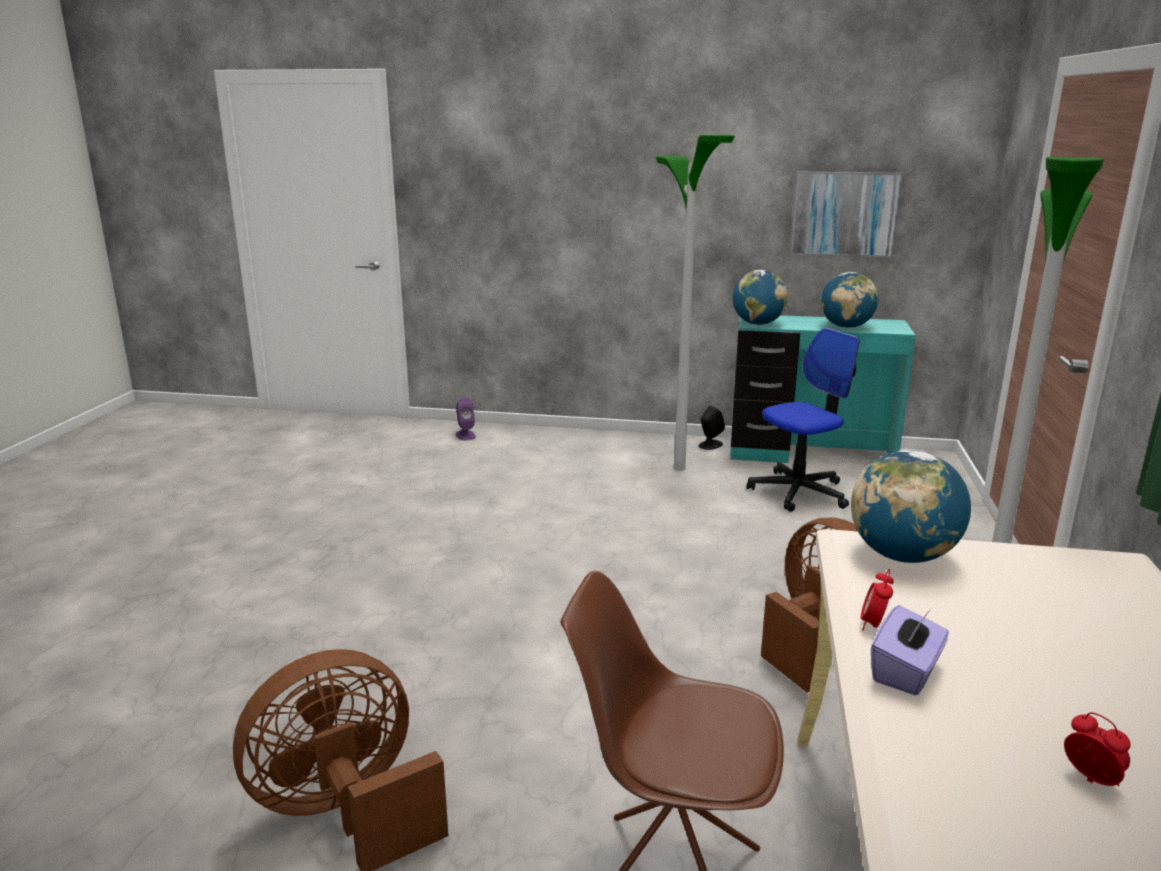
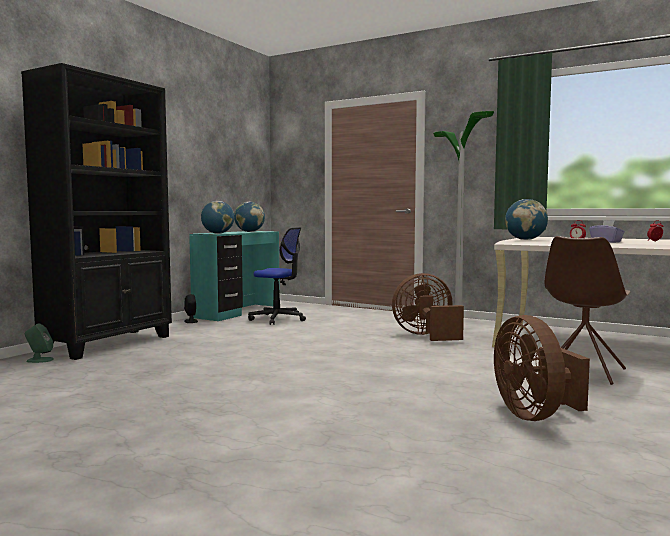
camera: 70 degrees left, 15 degrees down
purple speaker [456,397,476,440] -> green speaker [25,323,54,363]
floor lamp [656,134,735,471] -> none
office chair [747,328,859,512] -> office chair turned 120 degrees clockwise [248,227,306,325]
picture [789,171,903,257] -> none
none -> black bookcase [21,63,172,360]

